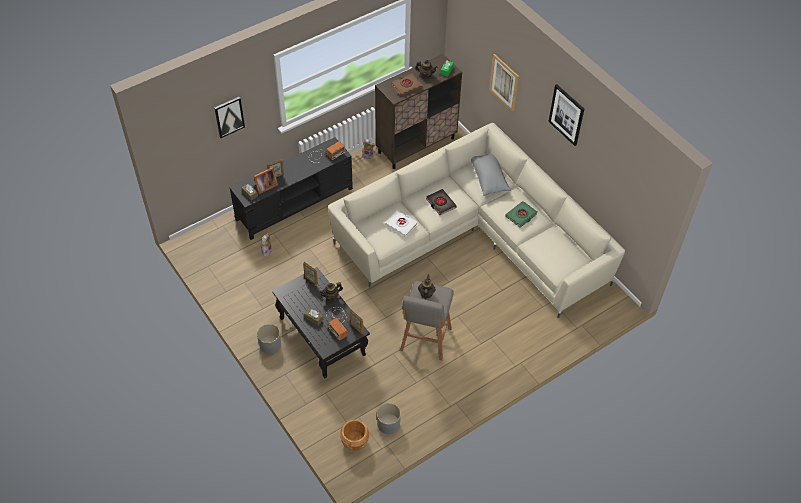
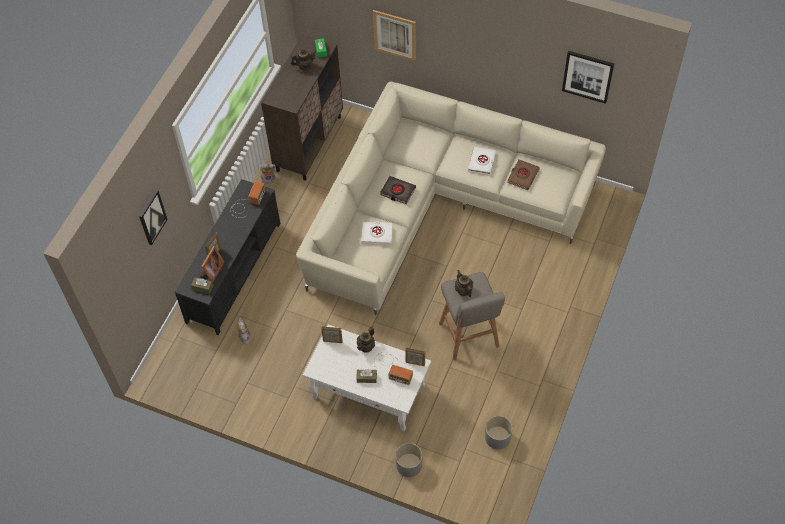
camera: 30 degrees left, 5 degrees up
grey planter [257,324,281,354] -> grey planter moved to [395,443,422,477]
black coffee table [272,267,370,378] -> white coffee table [303,324,431,431]
brown planter [340,420,369,451] -> none
brown book [391,74,423,96] -> brown book moved to [507,159,540,190]
grey pillow [471,154,511,196] -> none
green book [505,201,537,228] -> white book [468,147,496,175]
picture [549,84,584,146] -> picture moved to [562,51,614,104]

